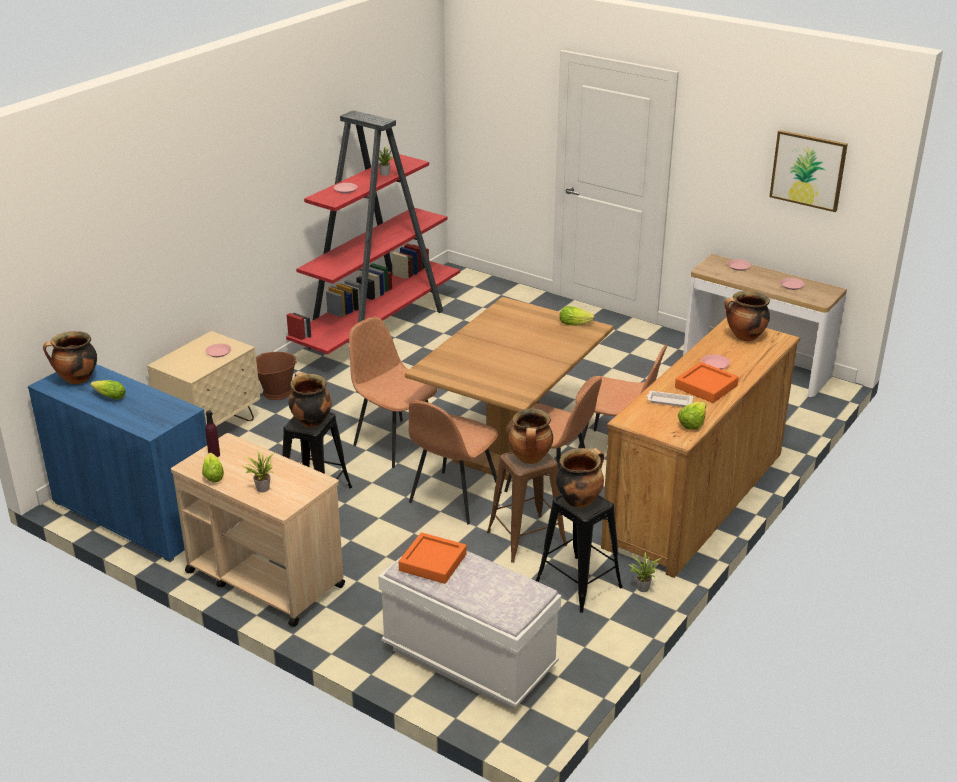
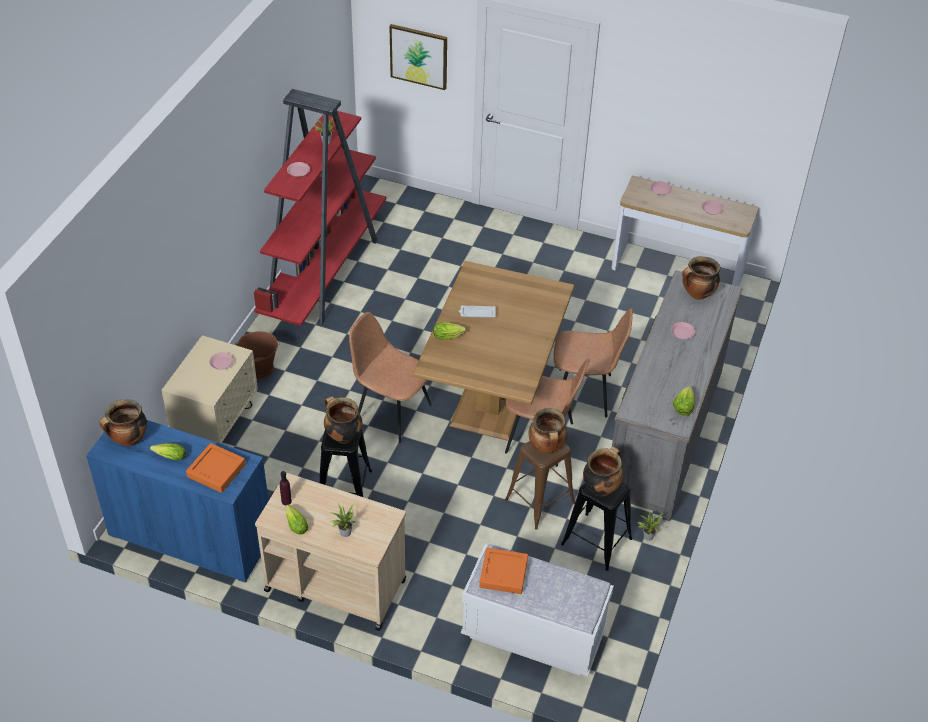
camera: 15 degrees left, 15 degrees up
brown chair [409,401,502,525] -> none
lettuce [560,306,595,326] -> lettuce moved to [433,322,466,340]
brown dresser [601,317,800,578] -> grey dresser [612,270,743,521]
white tray [646,391,693,407] -> white tray moved to [459,306,496,318]
orange tray [675,362,739,403] -> orange tray moved to [186,443,246,493]
picture [769,130,848,212] -> picture moved to [389,24,447,90]

